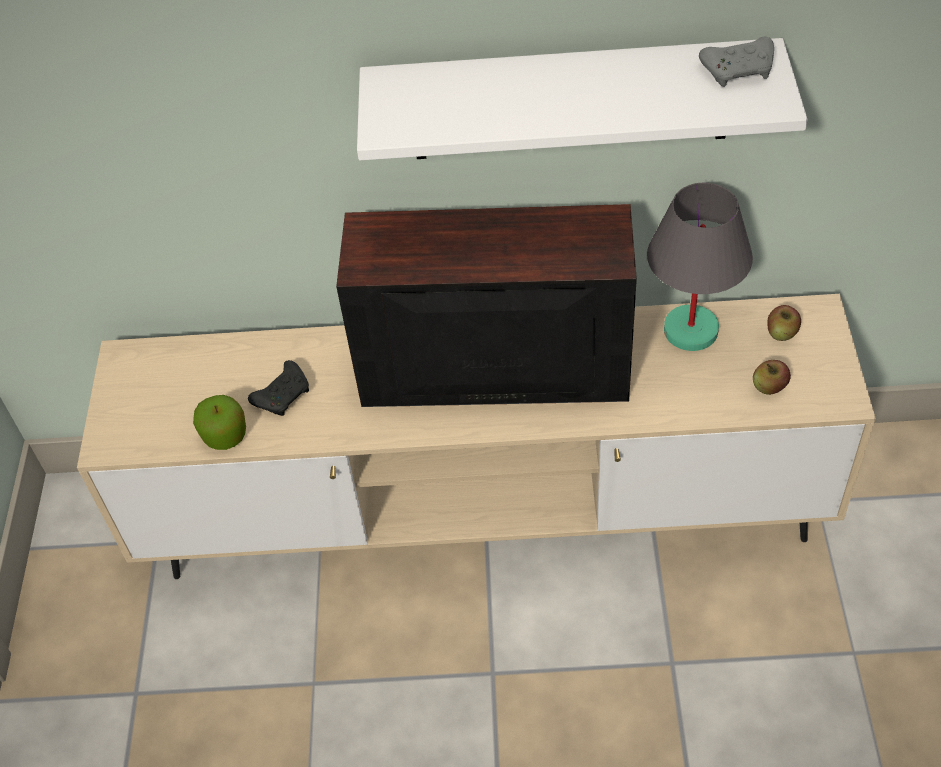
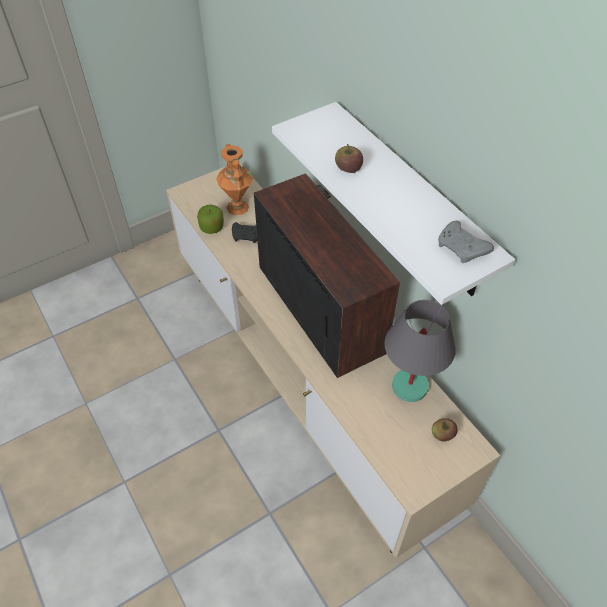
camera: 55 degrees right, 0 degrees up
apple [753,360,791,395] -> apple moved to [335,144,363,173]
none -> orange vase [216,144,253,215]

